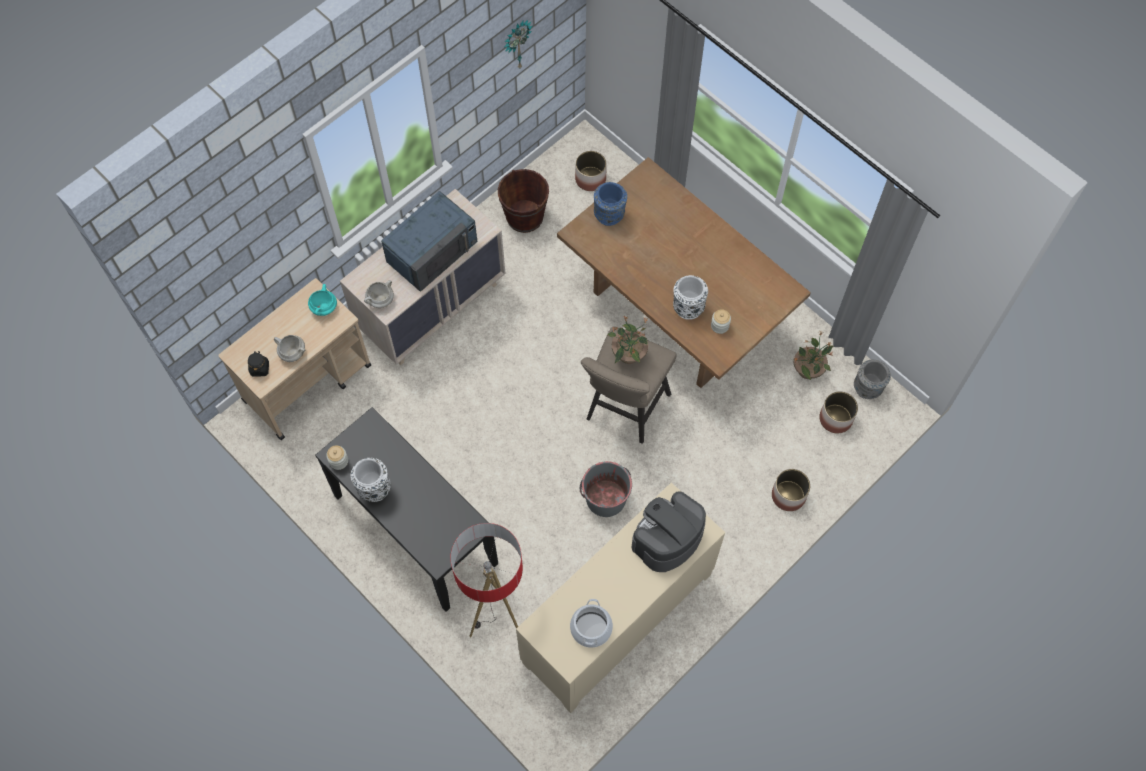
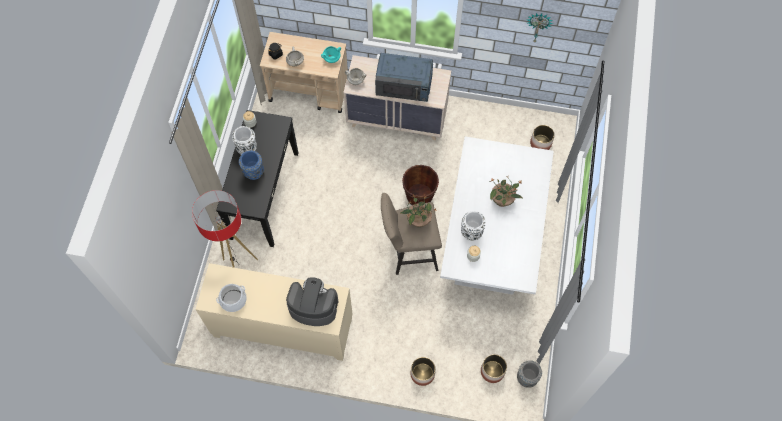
camera: 55 degrees right, 0 degrees up
brown bucket [498,169,549,233] -> brown bucket moved to [402,165,439,205]
brown dining table [557,157,811,388] -> white dining table [440,136,554,295]
grey bucket [580,461,632,517] -> none
blue vase [594,182,627,226] -> blue vase moved to [239,150,264,180]
potted plant [794,330,833,380] -> potted plant moved to [489,176,523,207]

